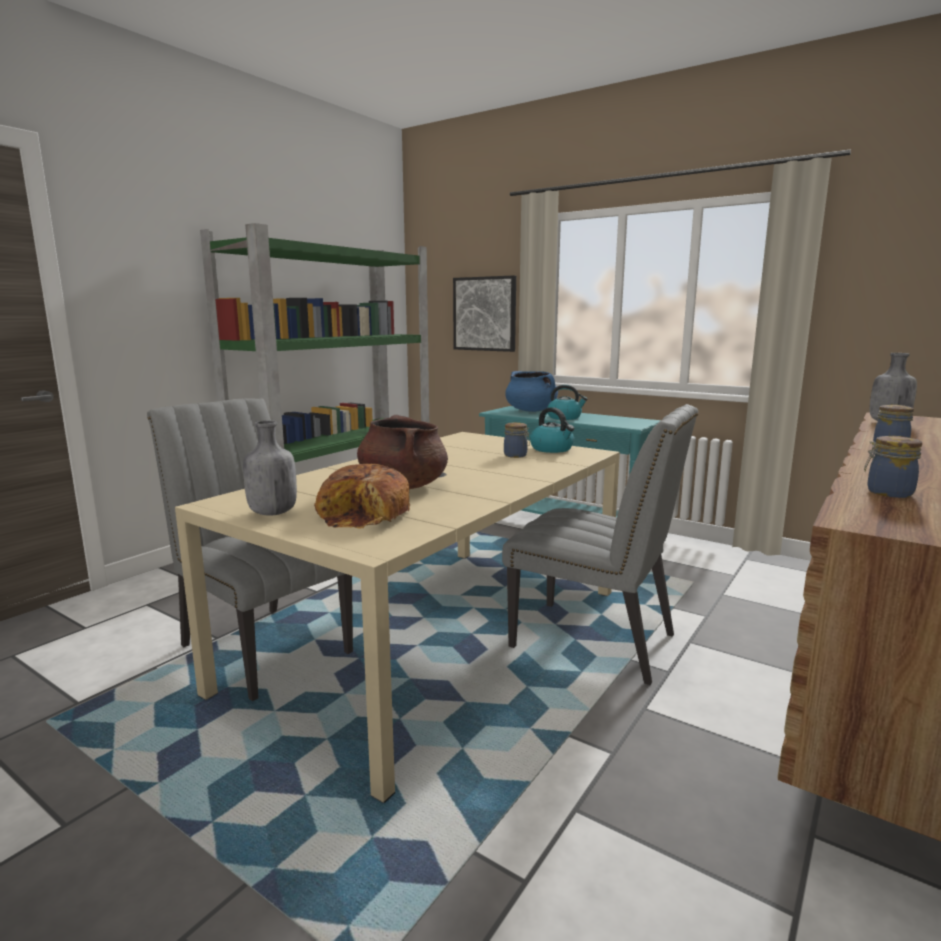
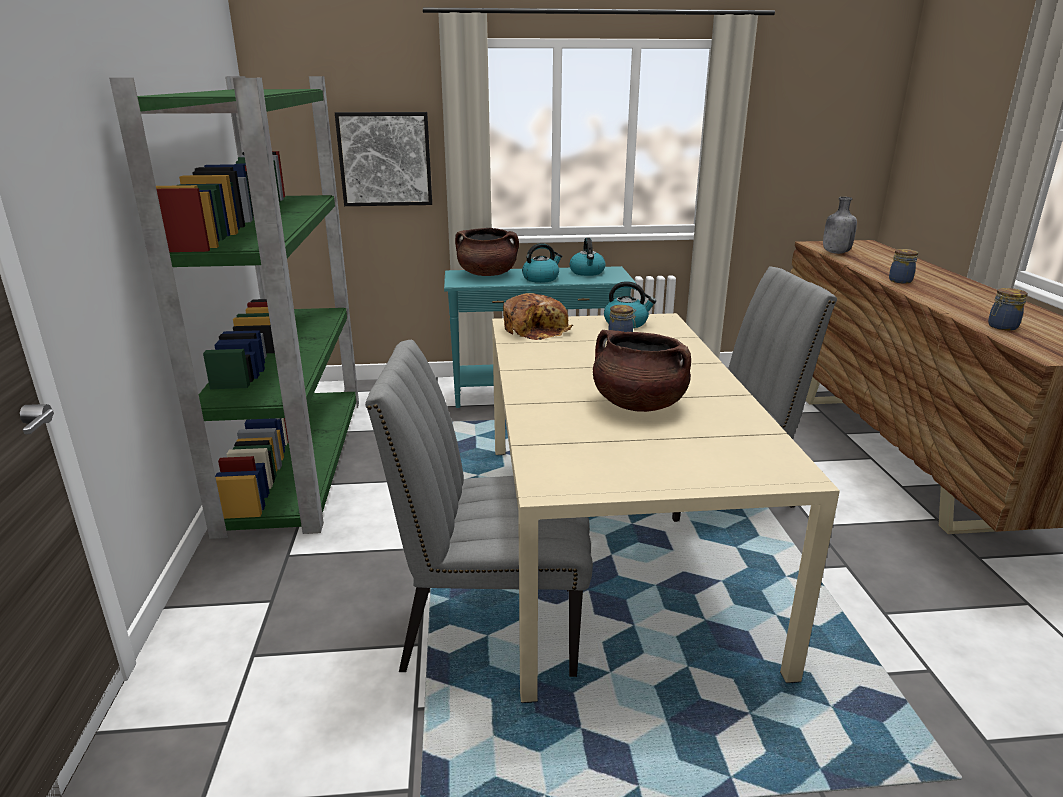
camera: 40 degrees left, 10 degrees up
grey bottle [243,420,297,516] -> none
bread [314,464,410,528] -> bread moved to [503,293,573,340]
blue cooking pot [505,371,558,412] -> brown cooking pot [455,228,519,276]
none -> kettle [570,238,606,276]

